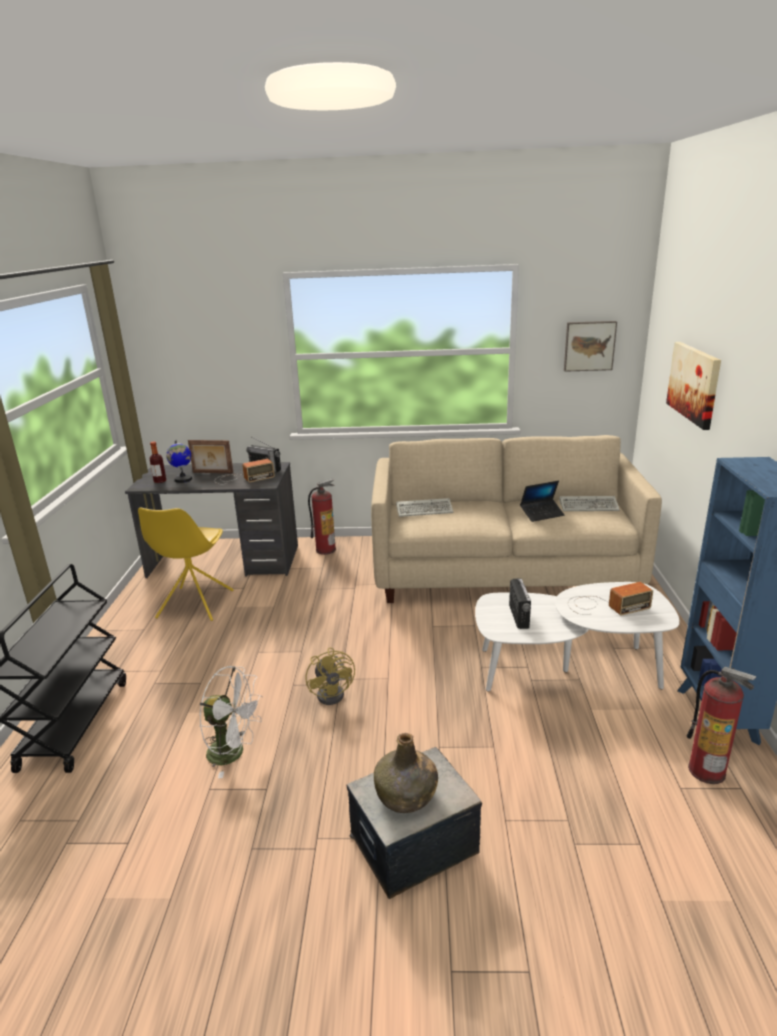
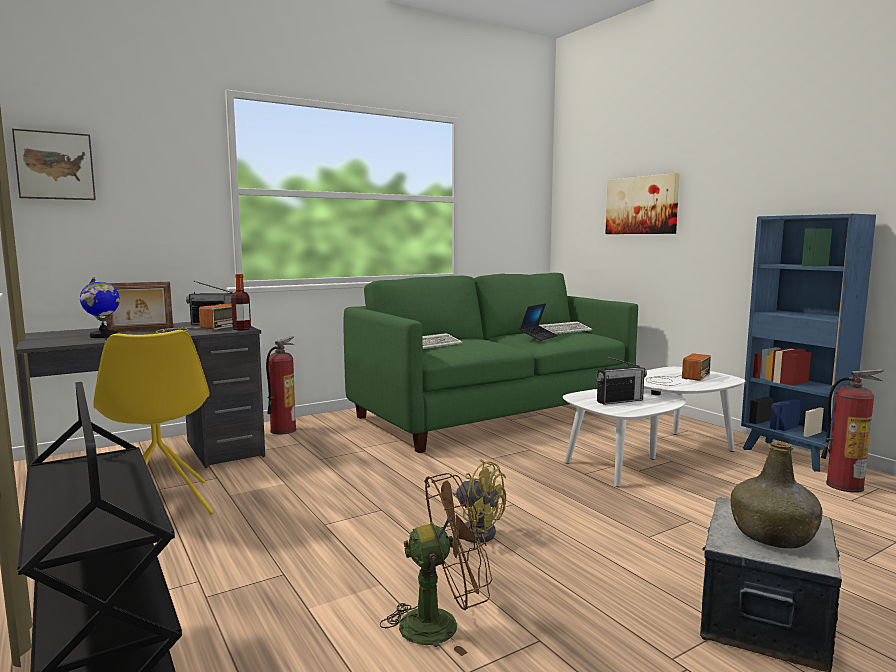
camera: 35 degrees left, 15 degrees down
bottle [150,442,166,483] -> bottle moved to [231,274,251,330]
white fan [200,666,263,778] -> brown fan [380,473,492,656]
beige sofa [371,435,662,603] -> green sofa [344,273,638,453]
radio [509,578,531,629] -> radio turned 105 degrees clockwise [596,356,647,405]
picture [564,321,617,372] -> picture moved to [12,129,96,200]

